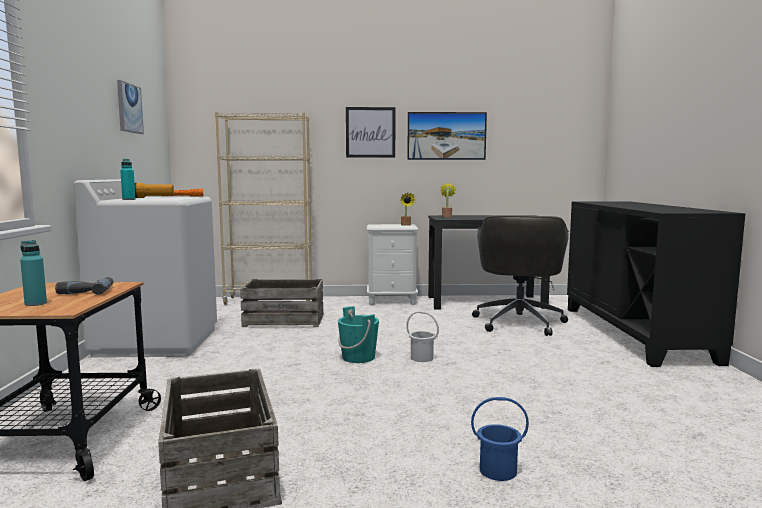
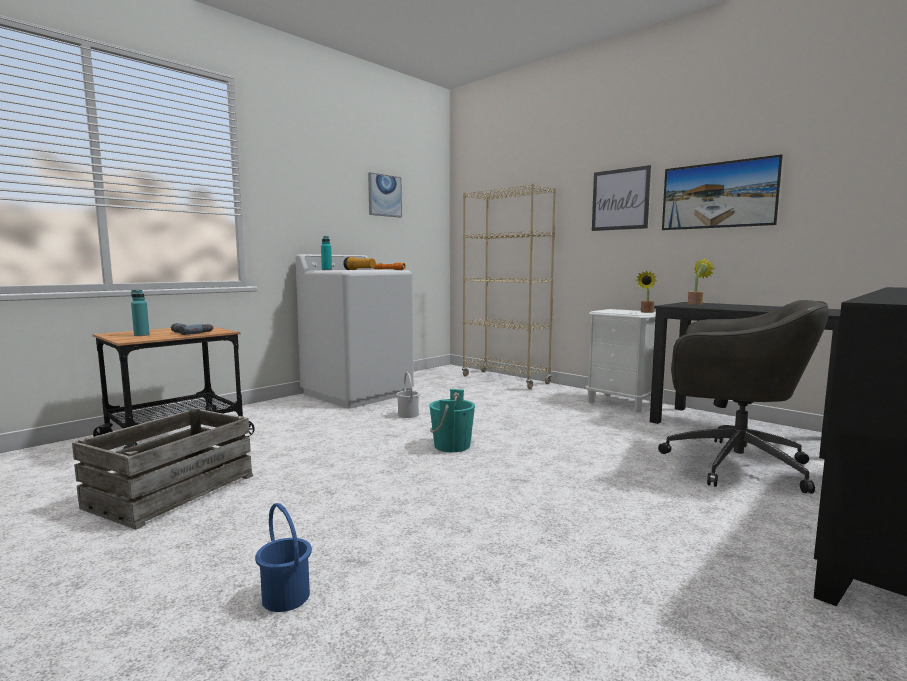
camera: 45 degrees right, 0 degrees up
crate [240,279,324,327] -> none
white bucket [406,311,439,362] -> white bucket moved to [396,372,420,418]
grey office chair [472,215,569,336] -> grey office chair turned 120 degrees counterclockwise [658,300,829,494]

